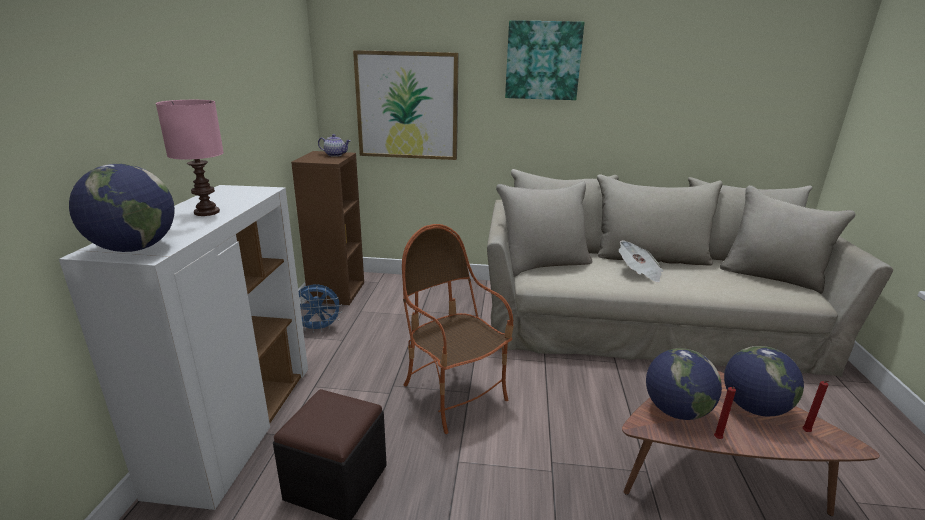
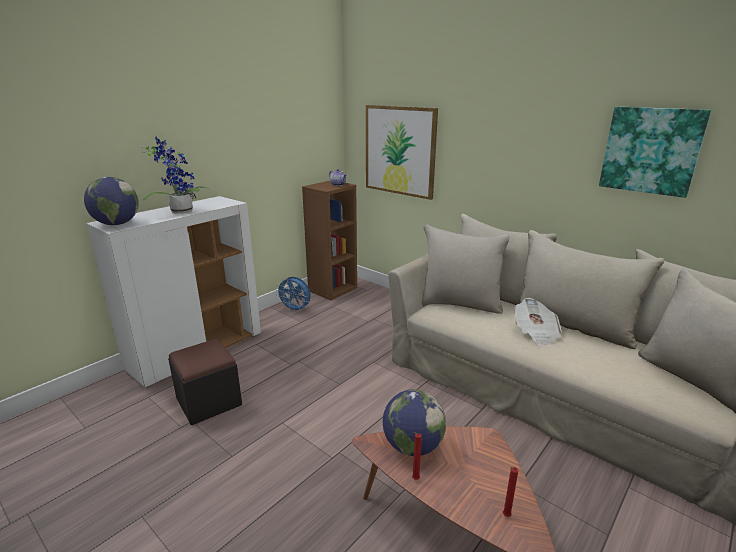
camera: 35 degrees right, 0 degrees up
pink table lamp [156,100,224,216] -> potted plant [141,136,209,214]
armchair [402,224,514,434] -> none
picture [505,20,584,100] -> picture moved to [599,107,711,198]
globe [724,346,804,416] -> none

